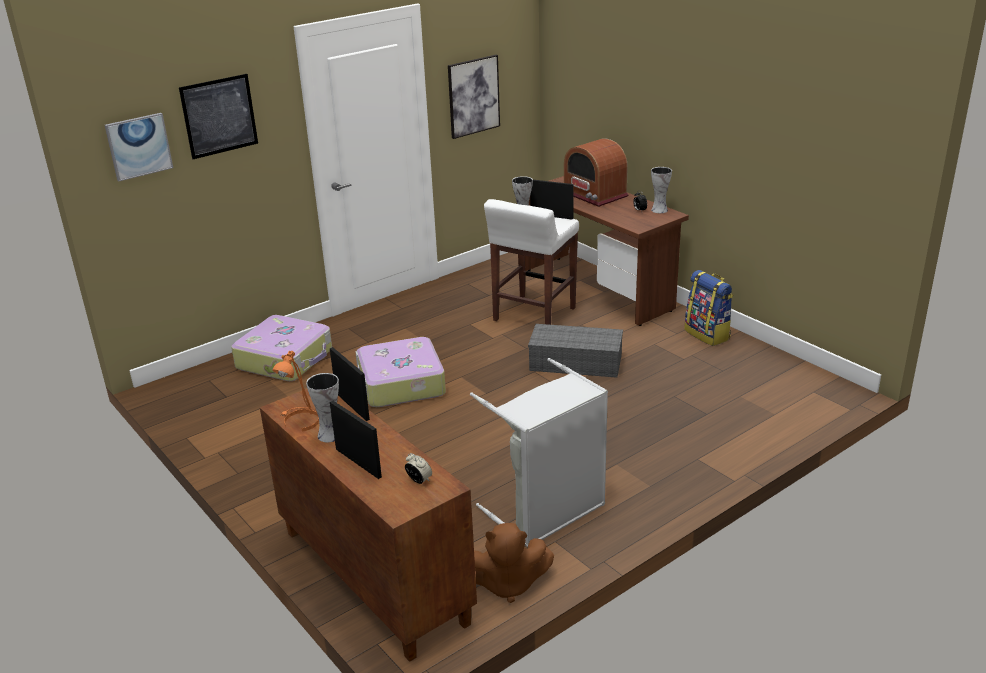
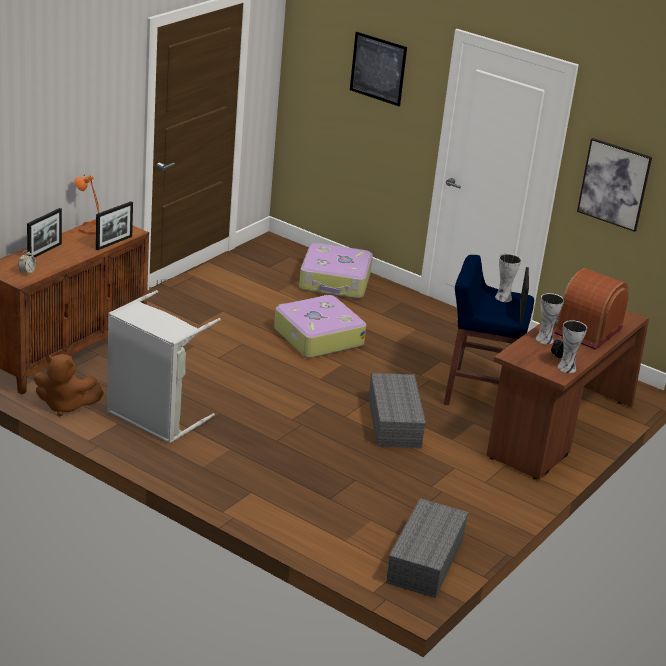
camera: 70 degrees right, 0 degrees up
picture [105,113,173,181] -> none
vase [306,373,339,442] -> vase moved to [536,293,564,344]
brown plush toy [474,523,554,603] -> brown plush toy turned 60 degrees counterclockwise [33,354,104,417]
white stool [484,199,579,325] -> blue stool [444,255,534,405]
backpack [684,270,733,346] -> none
none -> grey storage box [386,498,468,598]

